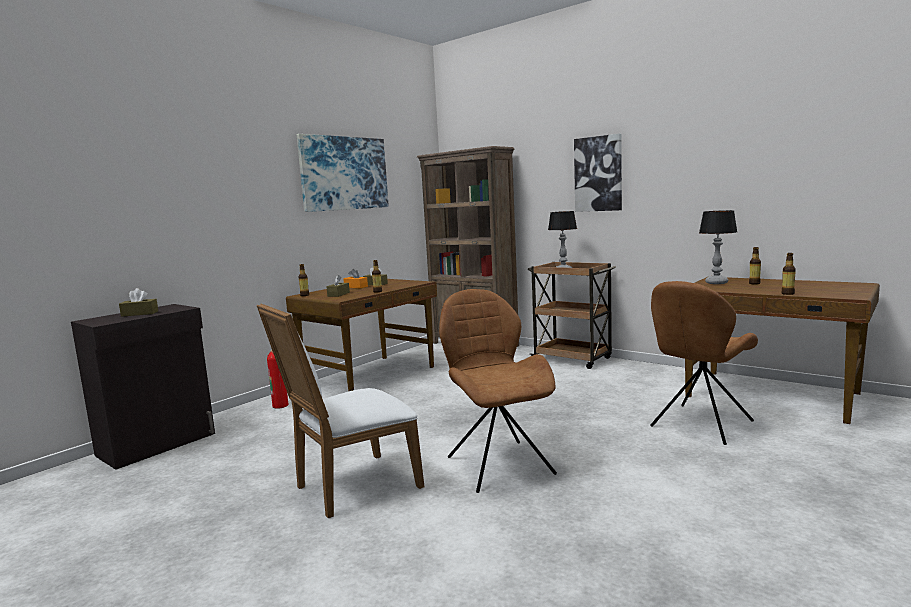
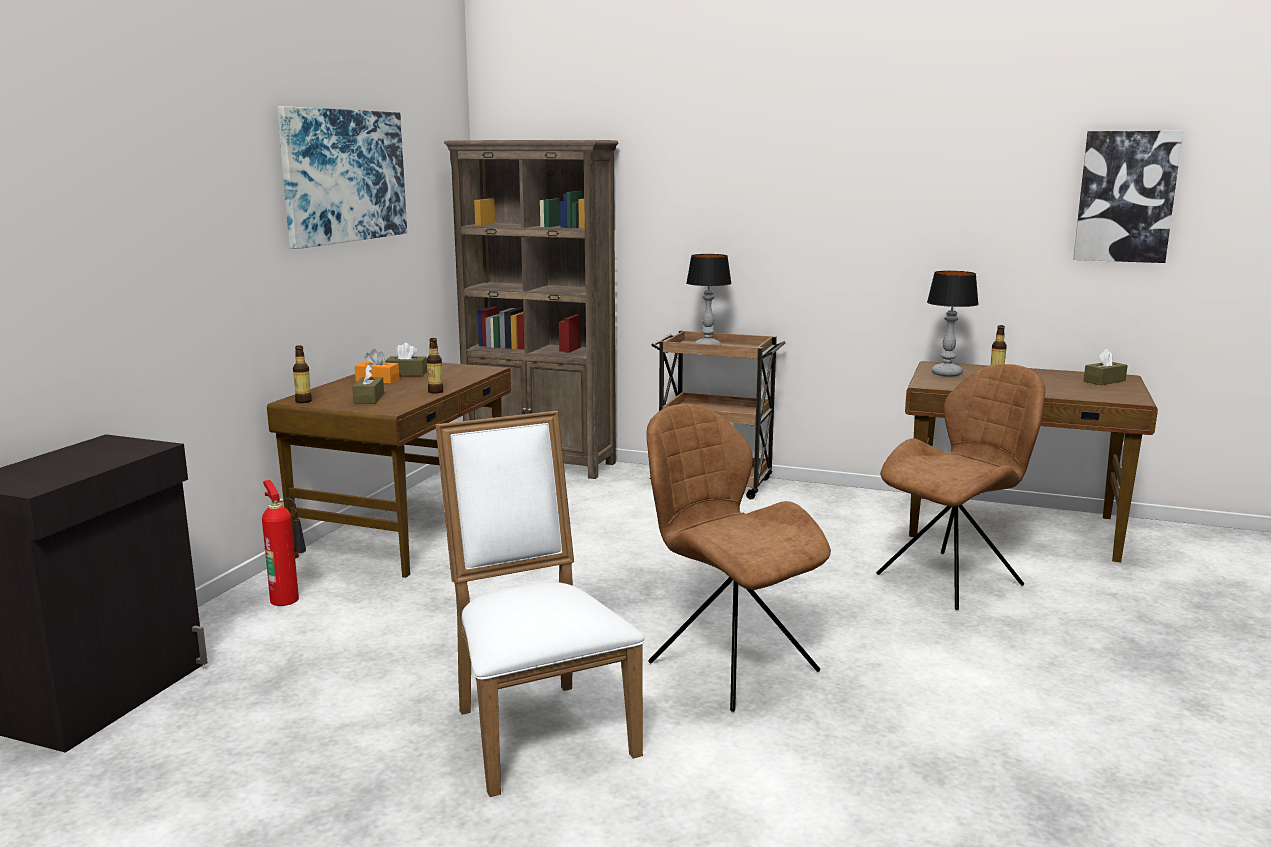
camera: 20 degrees left, 5 degrees up
brown tissue box [119,288,158,317] -> brown tissue box moved to [1084,349,1128,385]
white chair [257,304,424,518] -> white chair turned 120 degrees clockwise [435,411,644,797]
picture [574,134,622,212] -> picture moved to [1073,131,1183,263]
brown chair [651,281,758,445] -> brown chair turned 150 degrees counterclockwise [876,364,1045,610]
bottle [781,253,796,295] -> none

